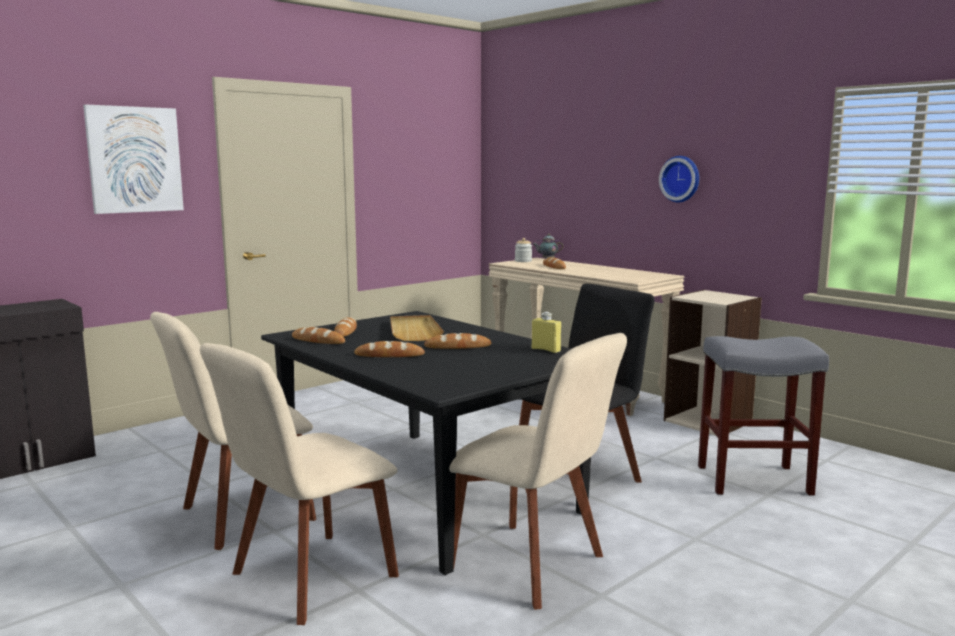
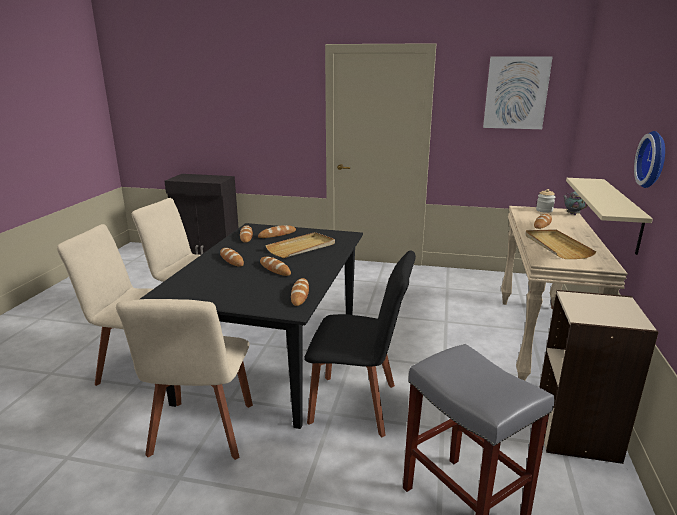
camera: 55 degrees right, 10 degrees up
picture [83,104,184,214] -> picture moved to [483,56,553,129]
yellow bottle [532,312,561,353] -> bread [291,278,309,306]
none -> beige tray [525,229,597,259]
none -> beige shelf [566,178,653,255]

